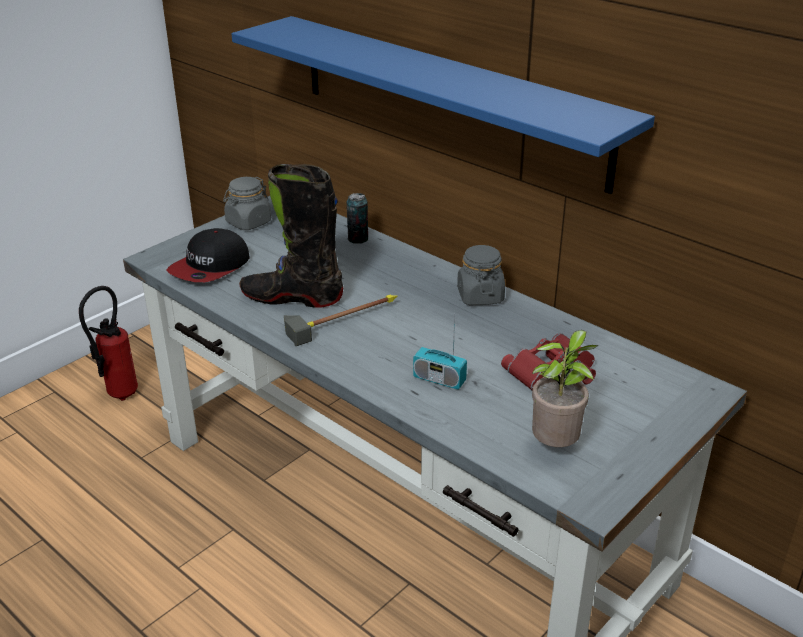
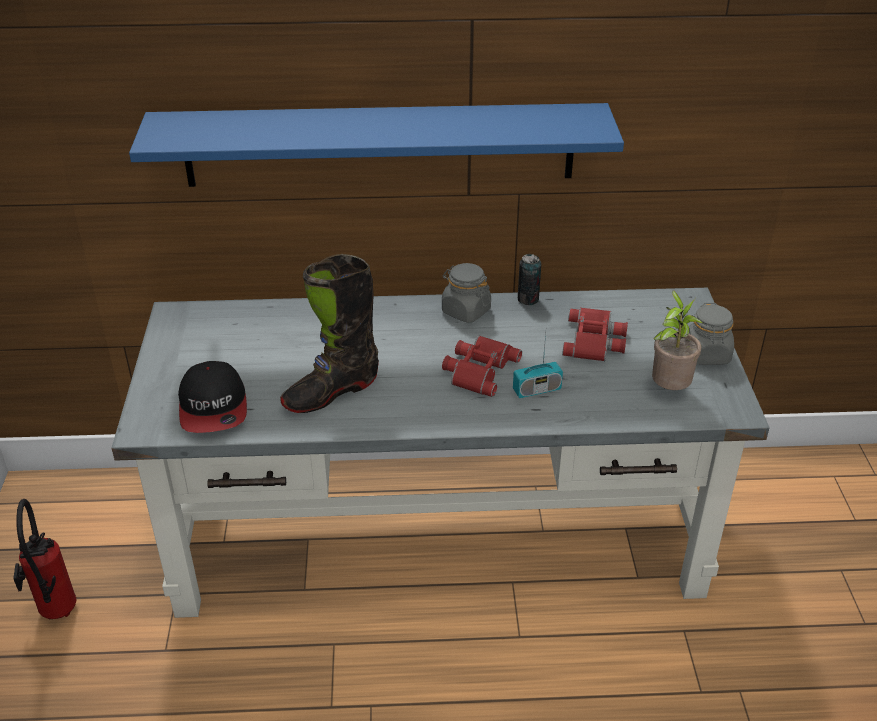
camera: 45 degrees left, 5 degrees up
grey jar [223,177,271,230] -> grey jar moved to [689,303,734,365]
hammer [284,294,397,346] -> none
can [346,193,368,244] -> can moved to [518,254,541,305]
none -> red binoculars [442,336,522,397]

